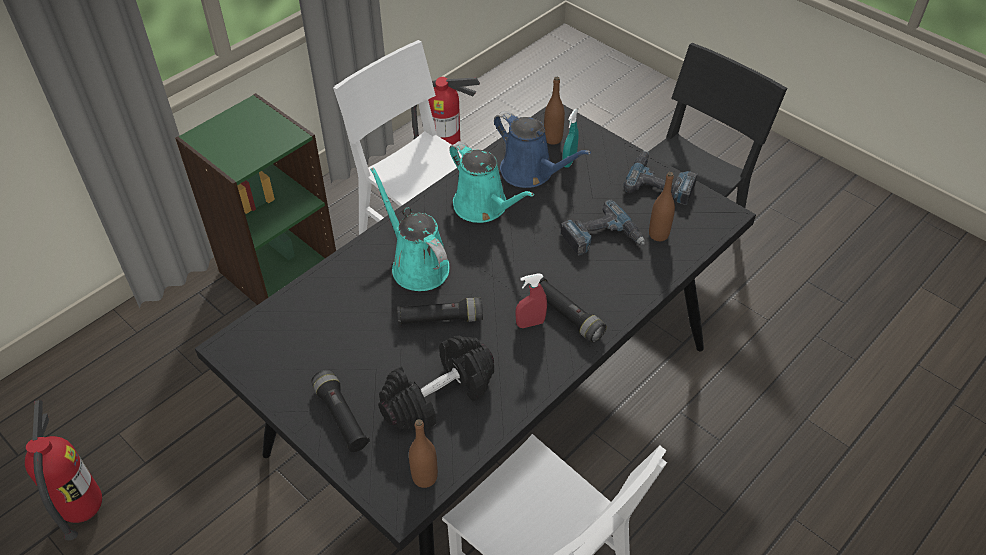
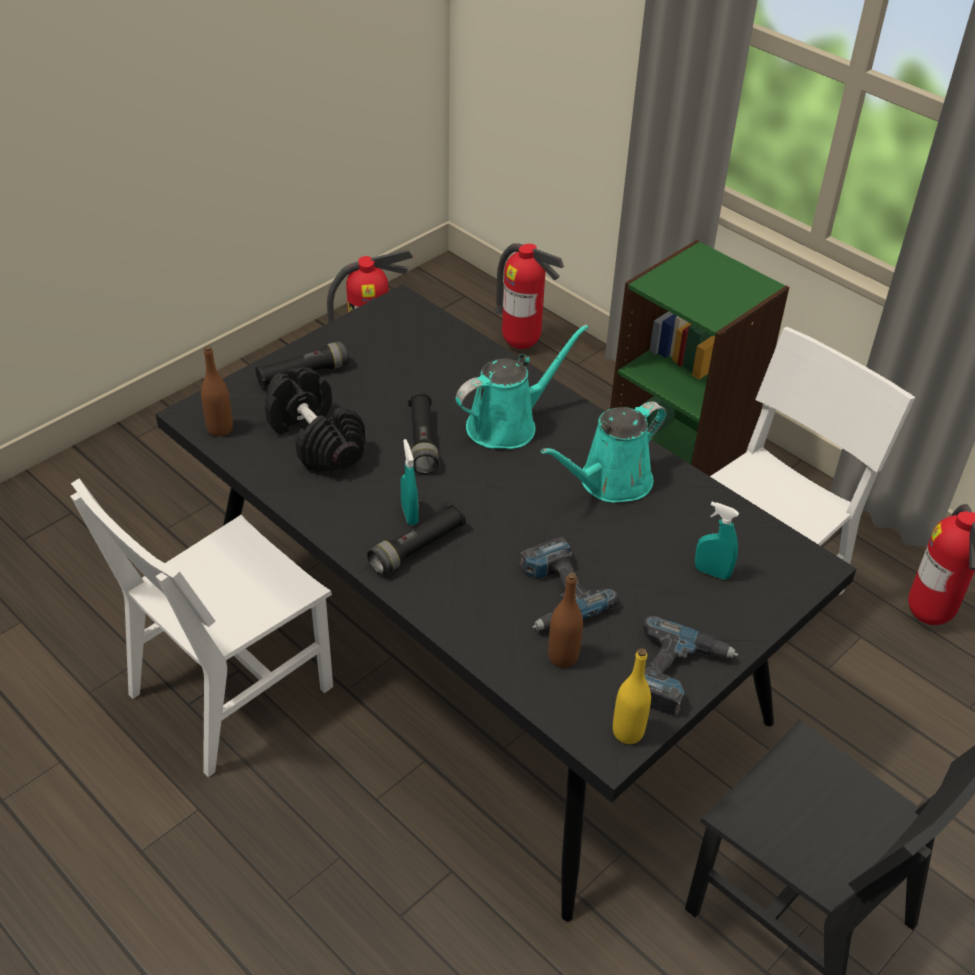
camera: 90 degrees right, 5 degrees down
blue watering can [494,111,591,188] -> none
red spray bottle [515,273,547,328] -> turquoise spray bottle [400,439,419,525]
brown bottle [544,77,565,145] -> none
none -> fire extinguisher [494,243,564,349]
none -> yellow bottle [613,648,651,744]

